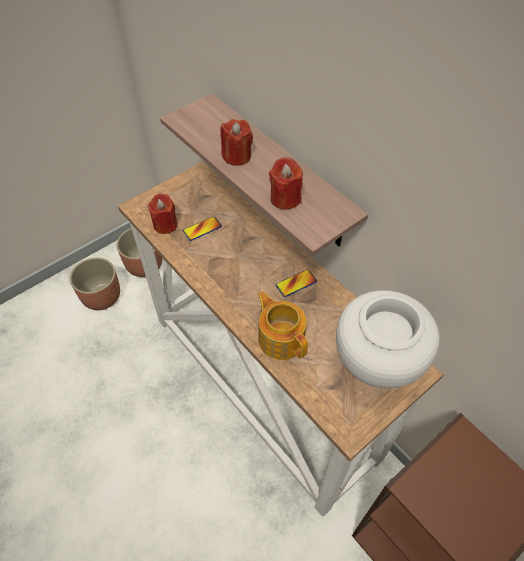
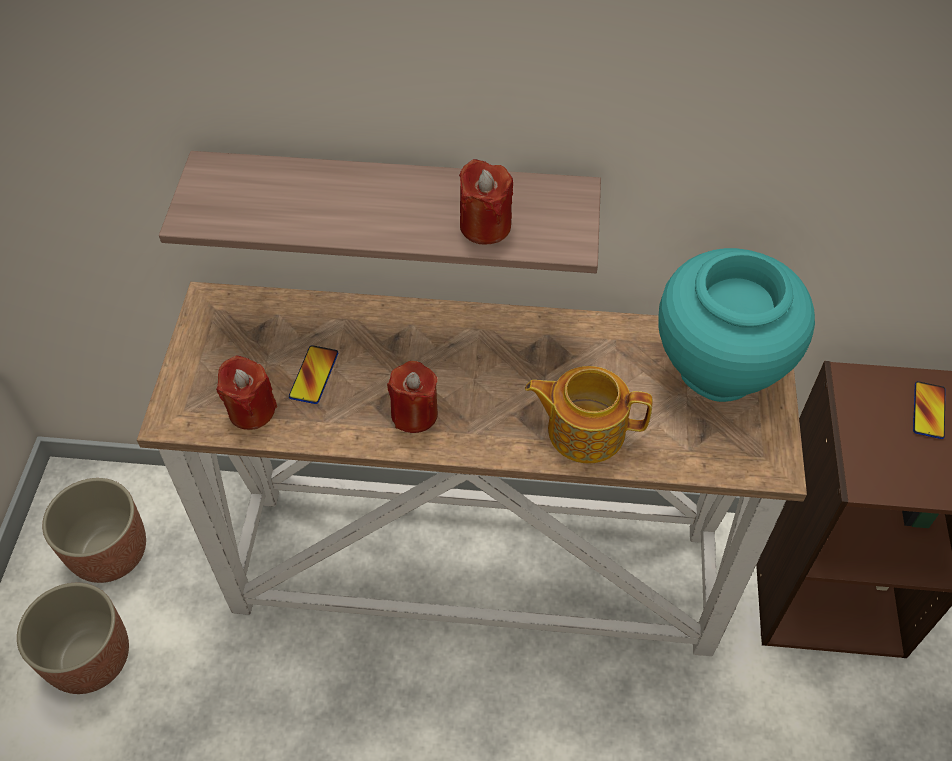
camera: 45 degrees left, 0 degrees up
red candle [220,119,253,166] -> red candle moved to [387,361,438,433]
phone [276,269,317,297] -> phone moved to [913,381,945,439]
white vase [336,290,440,389] -> turquoise vase [658,248,815,402]

